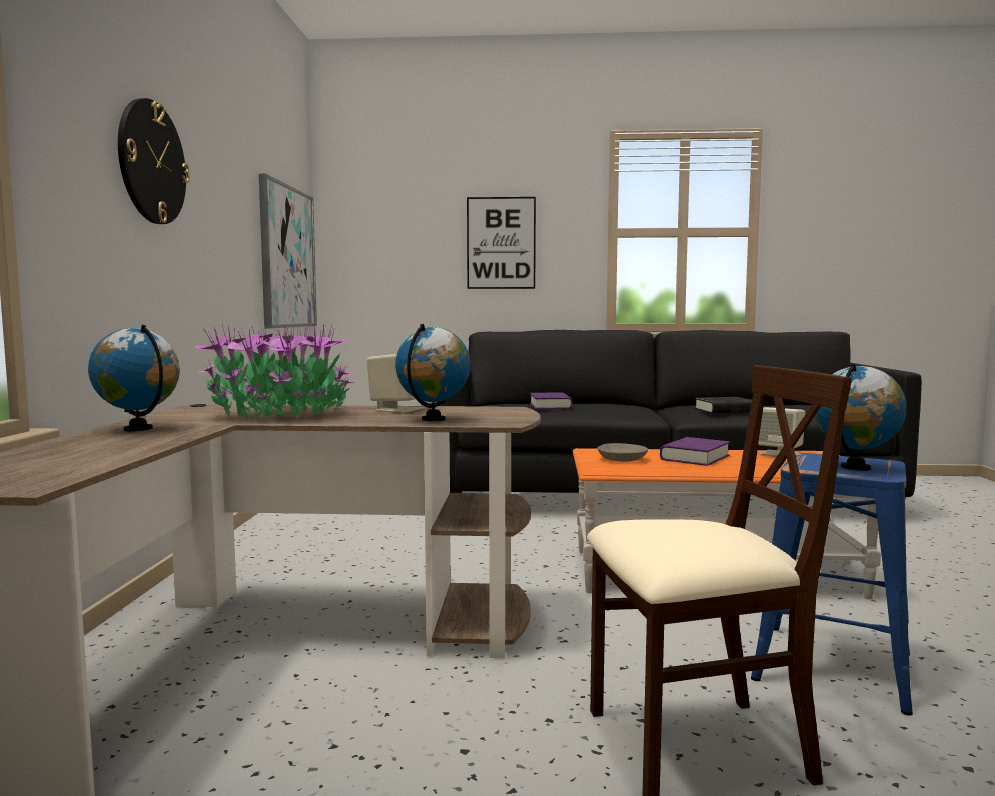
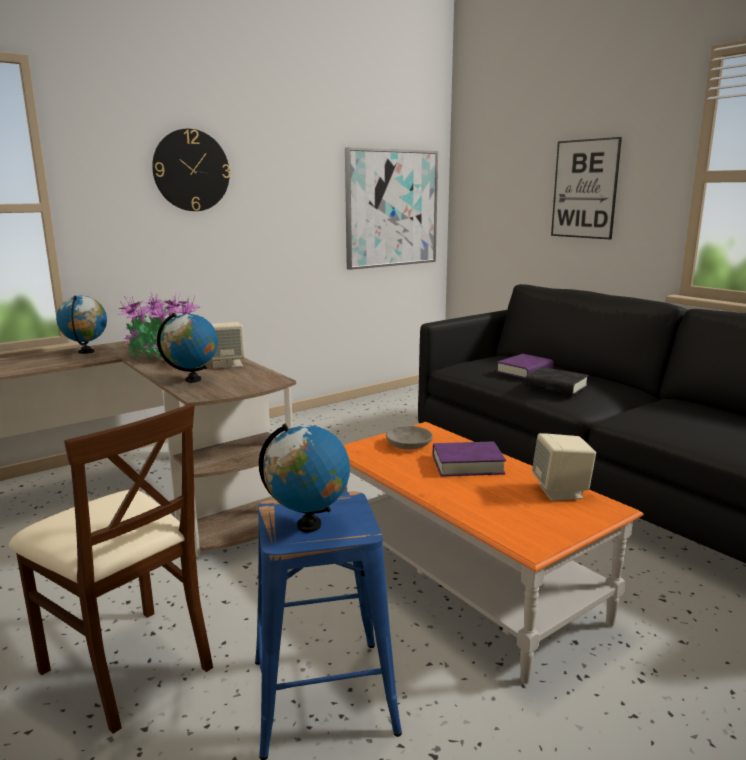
camera: 50 degrees right, 10 degrees up
black book [695,397,752,414] -> black book moved to [525,367,589,395]

